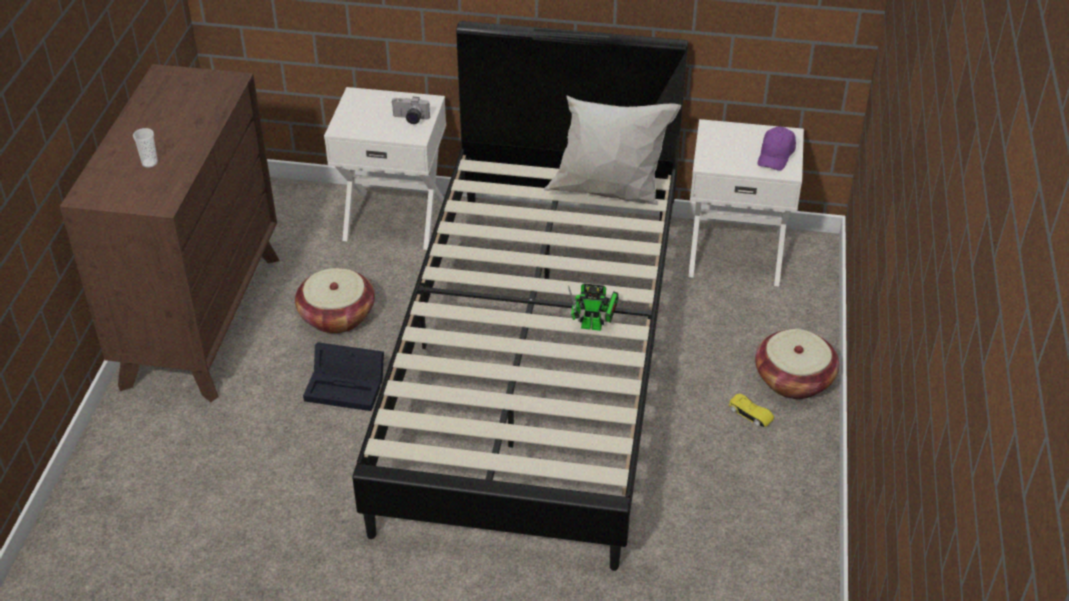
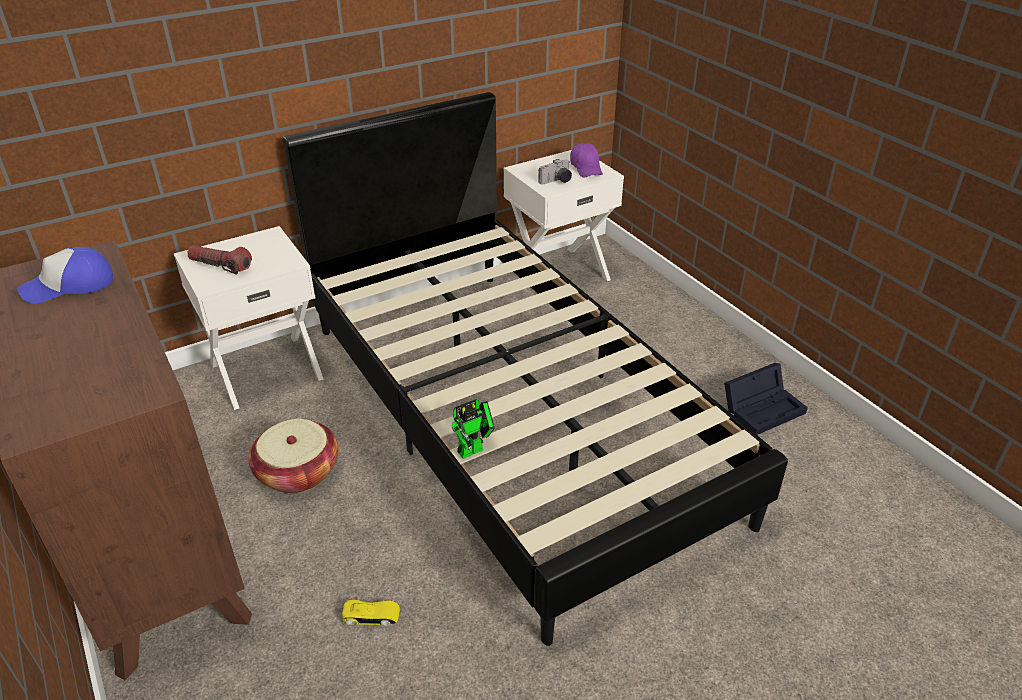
camera: 40 degrees left, 5 degrees down
cup [133,128,158,168] -> none
black storage box [303,342,384,411] -> black storage box moved to [724,363,808,435]
camera [391,97,430,124] -> camera moved to [538,159,572,184]
white pillow [544,95,681,205] -> none
toy robot [568,284,618,331] -> toy robot moved to [451,399,495,459]
yellow toy car [729,394,774,427] -> yellow toy car moved to [342,599,400,626]
basket [755,329,839,399] -> none
none -> cap [17,247,113,304]
none -> flashlight [188,245,252,274]

